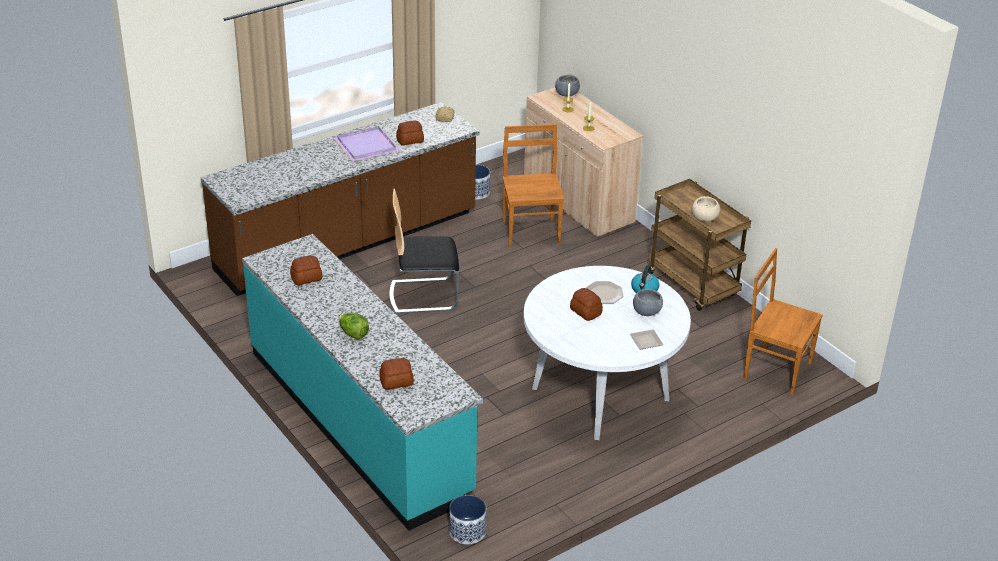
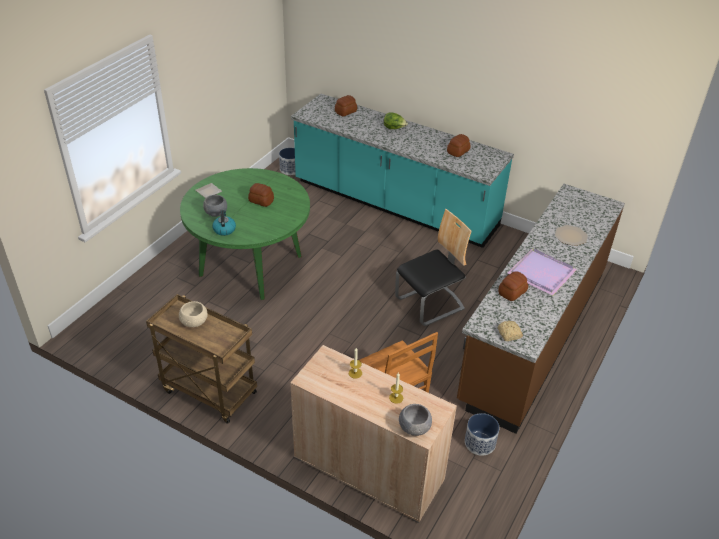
camera: 155 degrees right, 5 degrees up
white dining table [524,266,691,440] -> green dining table [180,168,310,300]
plate [586,281,623,303] -> plate moved to [555,225,588,246]
brown chair [744,248,823,395] -> none

